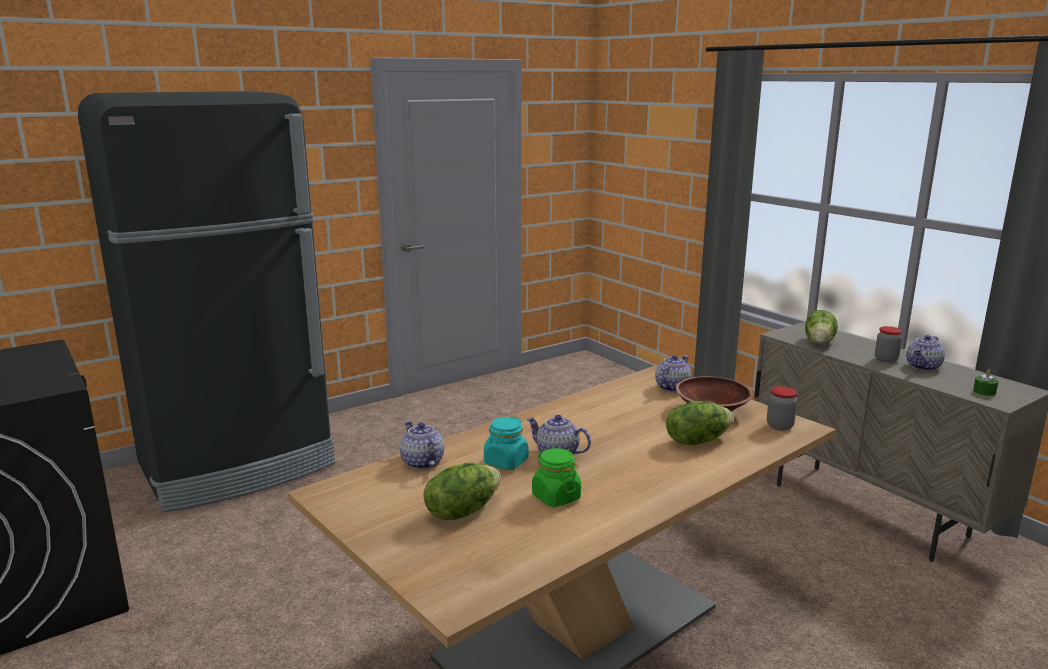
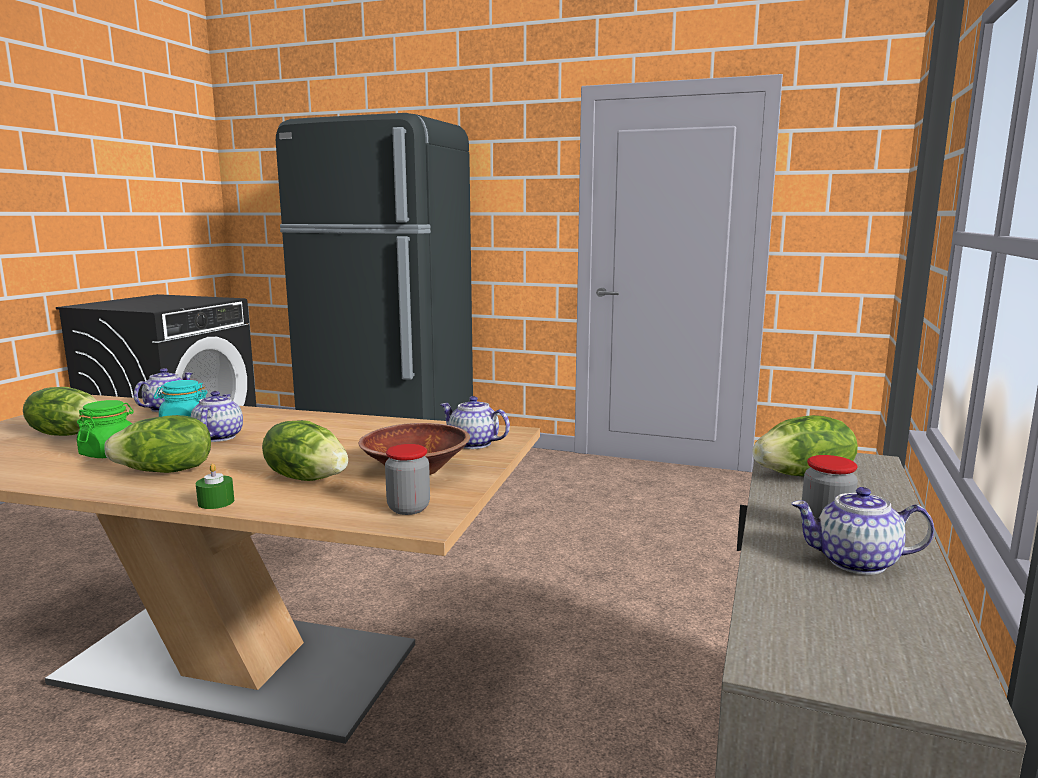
camera: 55 degrees right, 5 degrees down
teapot [655,355,692,392] -> teapot turned 150 degrees counterclockwise [440,396,510,449]
green candle [973,369,999,396] -> green candle moved to [196,464,234,509]
none -> lettuce [104,415,211,473]

